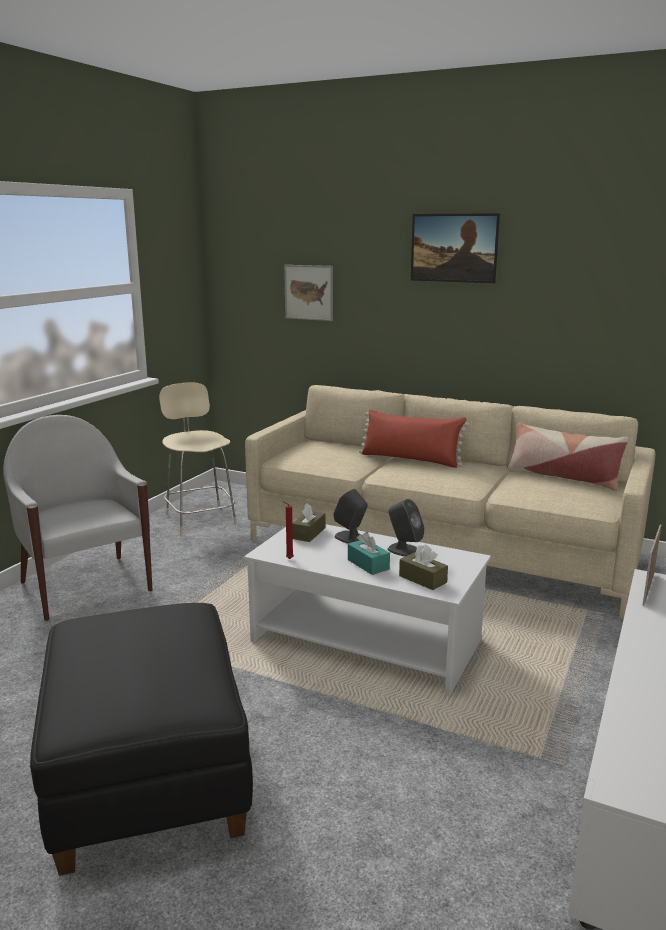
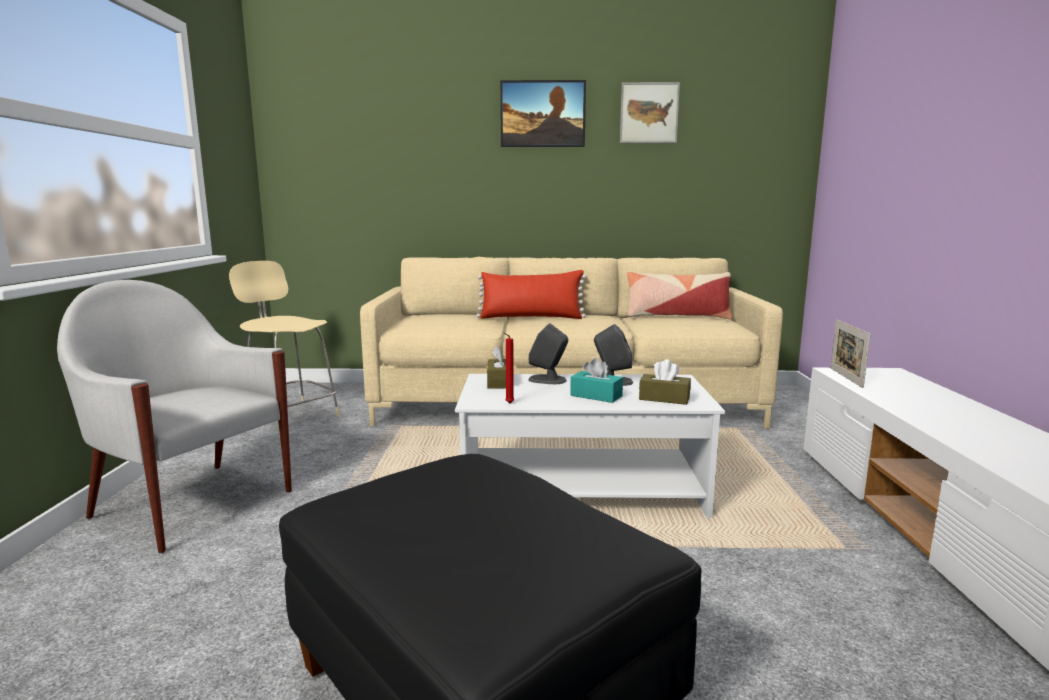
camera: 25 degrees left, 5 degrees down
picture [284,265,333,321] -> picture moved to [620,82,680,143]

